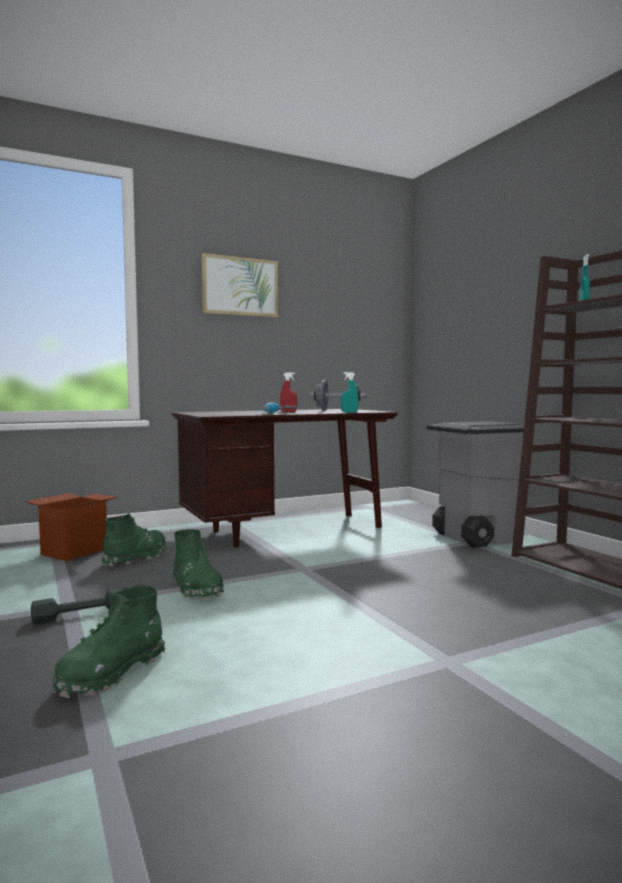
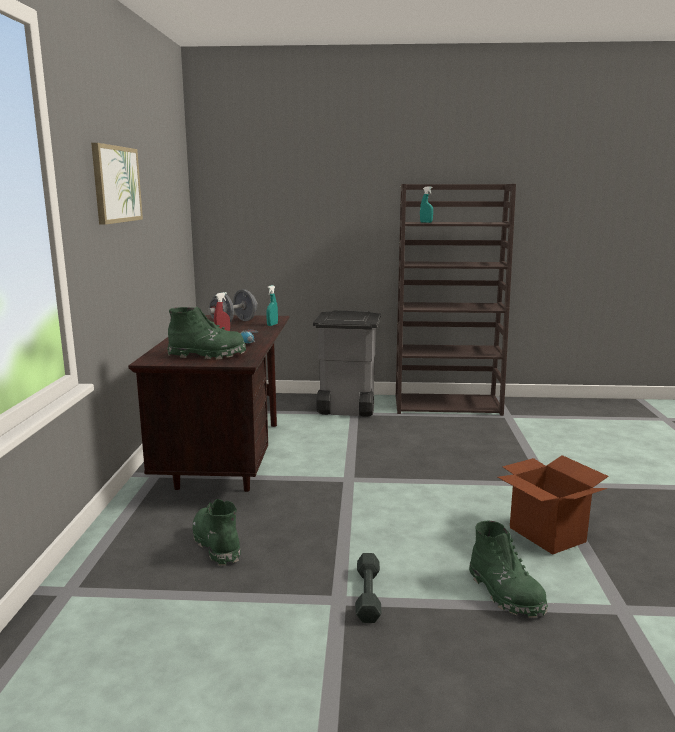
camera: 60 degrees left, 10 degrees up
cardboard box [25,493,117,561] -> cardboard box moved to [497,455,609,555]
green boot [173,529,224,599] -> green boot moved to [167,307,246,359]

